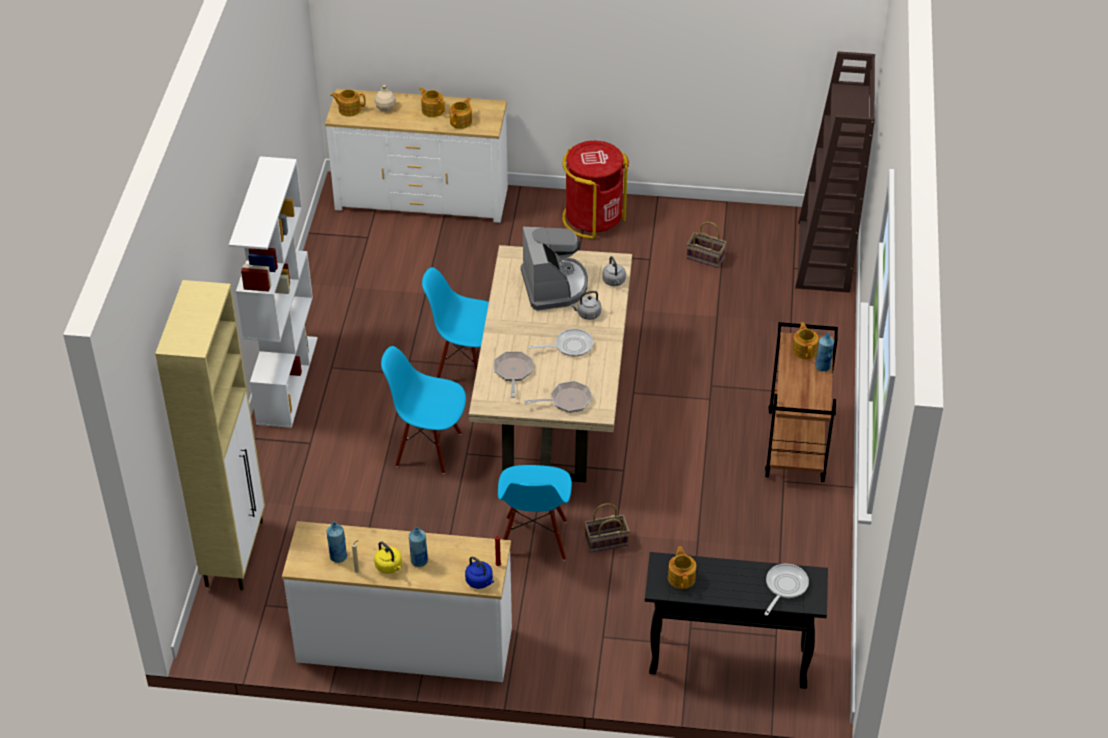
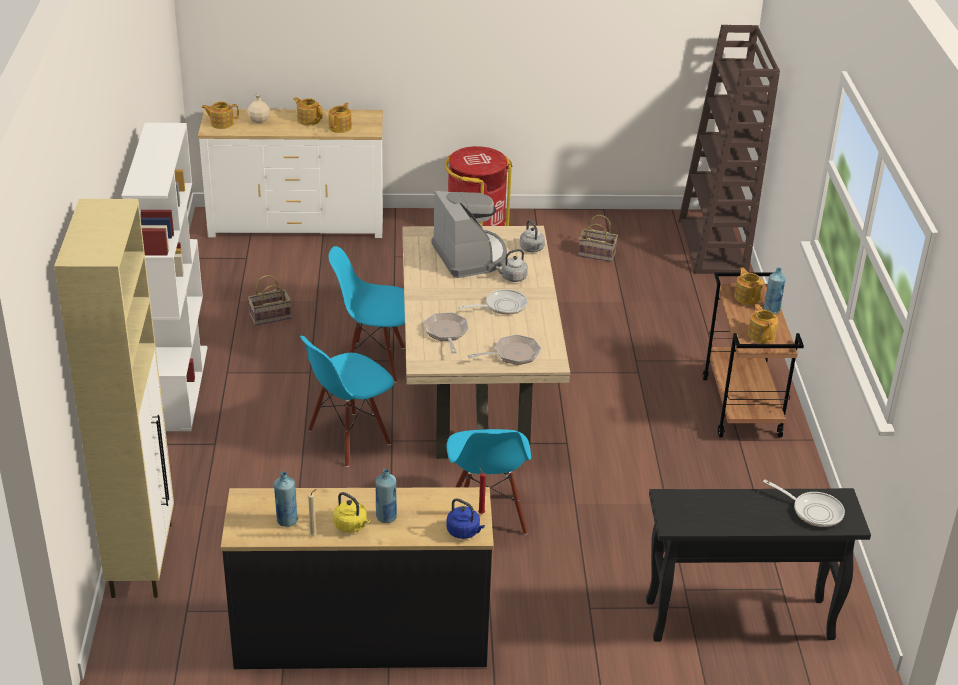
camera: 10 degrees left, 10 degrees down
white dresser [282,521,512,682] -> black dresser [221,487,494,669]
blue chair [381,346,466,474] -> blue chair turned 45 degrees counterclockwise [300,336,394,467]
basket [585,503,629,553] -> basket moved to [248,275,291,326]
teapot [668,546,696,589] -> teapot moved to [748,304,778,343]
frying pan [764,564,809,616] -> frying pan turned 105 degrees clockwise [763,480,845,527]

